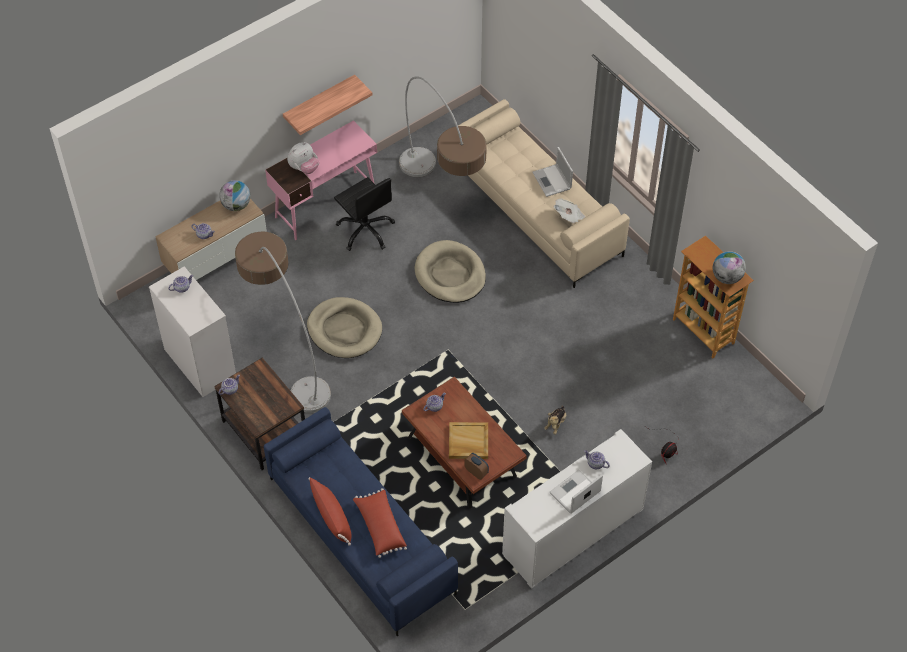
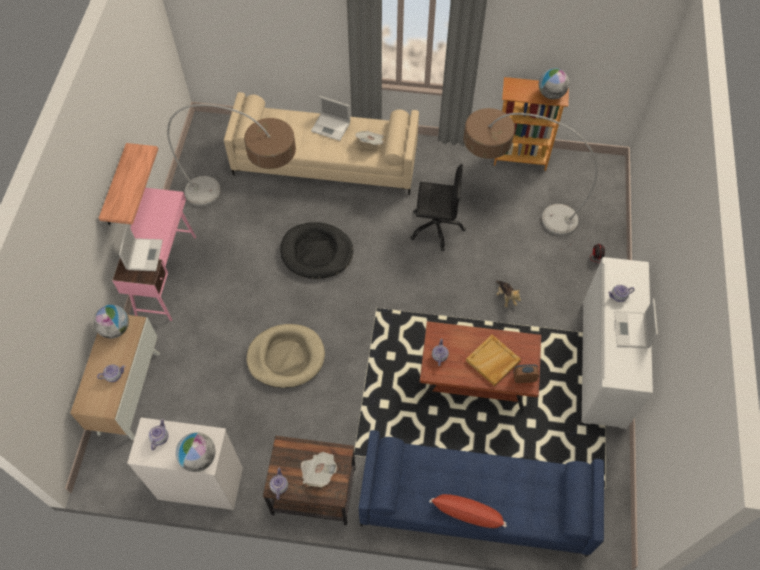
camera: 45 degrees left, 5 degrees up
floor lamp [235,232,331,413] -> floor lamp moved to [464,108,598,236]
plush toy [287,142,319,174] -> laptop [119,224,163,271]
black office chair [334,177,395,251] -> black office chair moved to [410,164,466,251]
red pillow [353,488,407,558] -> none
beige dog bed [415,240,486,303] -> black dog bed [280,222,353,279]
none -> globe [176,432,216,472]
none -> newspaper [301,452,337,487]

